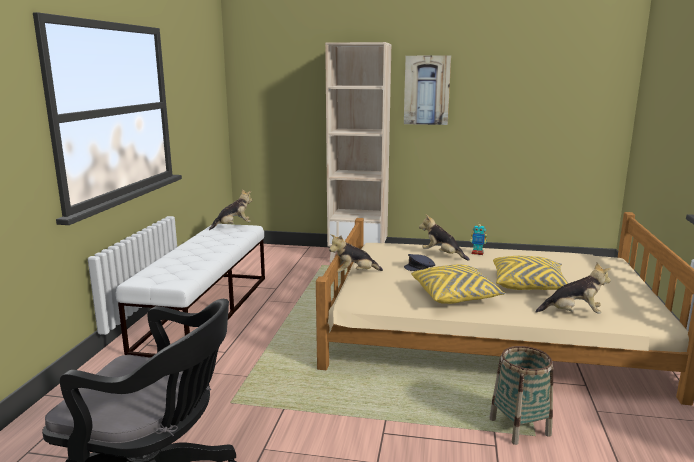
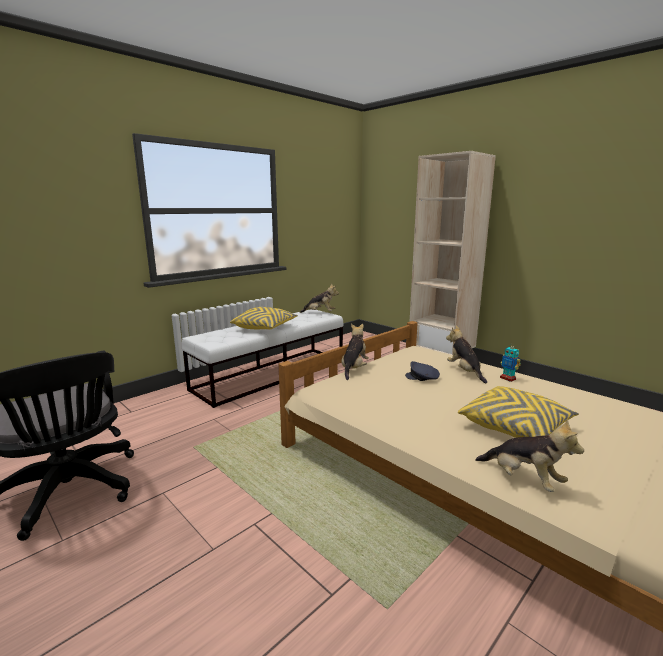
camera: 35 degrees right, 0 degrees up
plush toy [329,234,383,272] -> plush toy turned 90 degrees clockwise [341,324,369,380]
picture [404,56,451,125] -> none
yellow pillow [411,264,505,304] -> yellow pillow moved to [230,307,298,330]
basket [489,346,553,445] -> none

